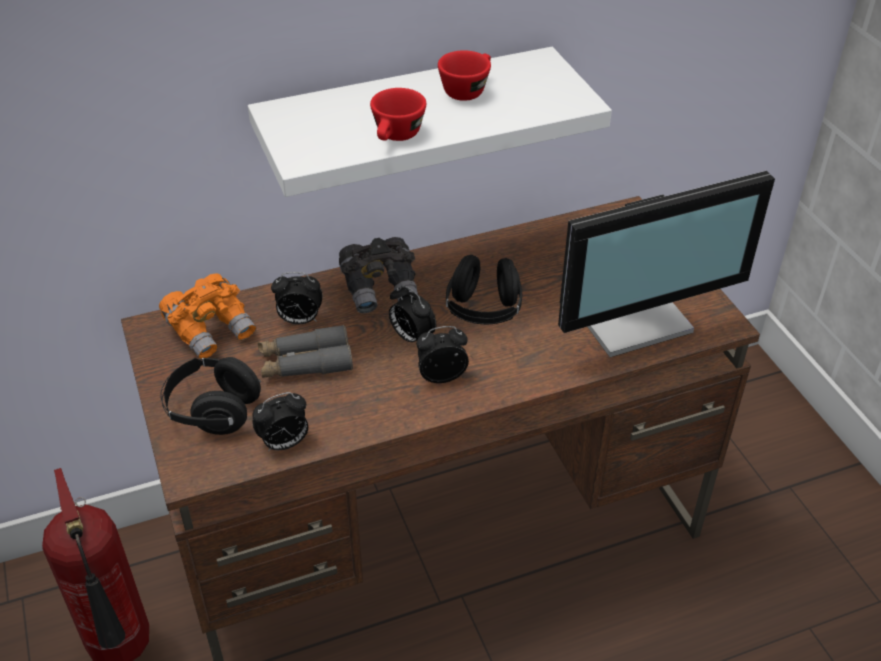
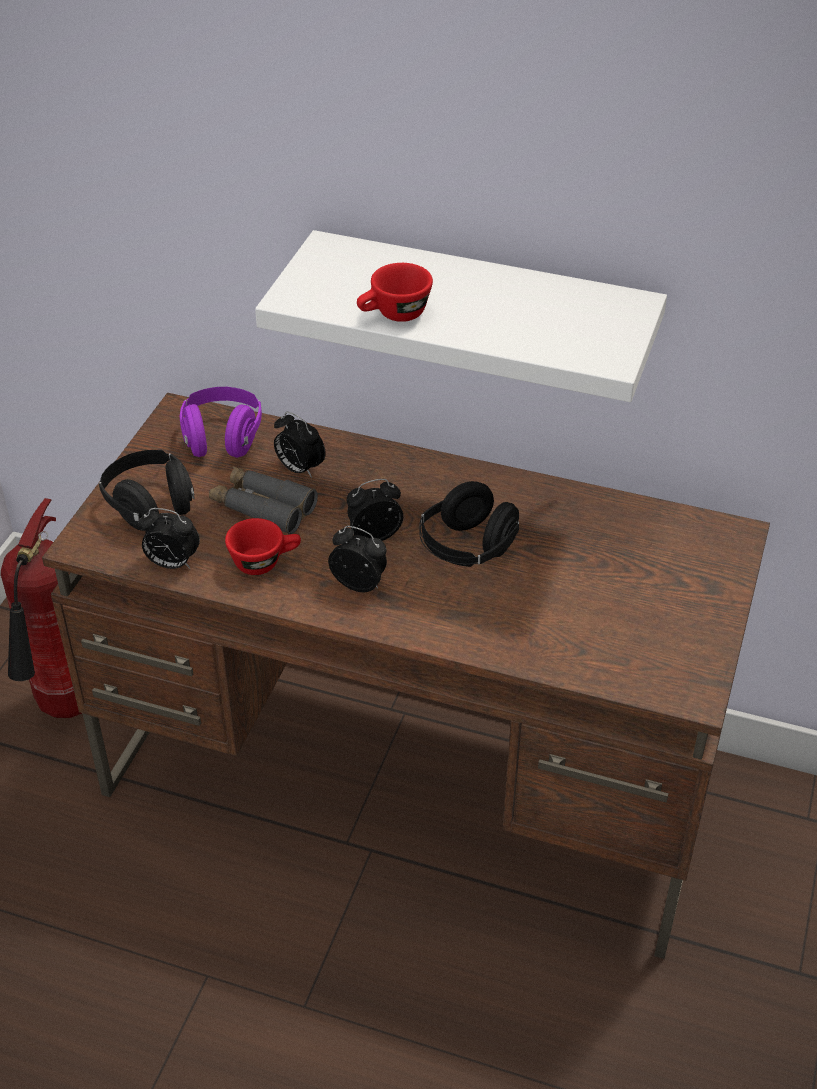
camera: 40 degrees right, 0 degrees up
orange binoculars [159,273,256,359] -> purple headphones [180,387,262,458]
grey binoculars [339,237,418,313] -> none
alarm clock [389,285,436,342] -> alarm clock turned 75 degrees clockwise [347,479,403,541]
red cup [438,50,491,101] -> red cup moved to [225,518,301,575]
monitor [558,171,775,357] -> none

